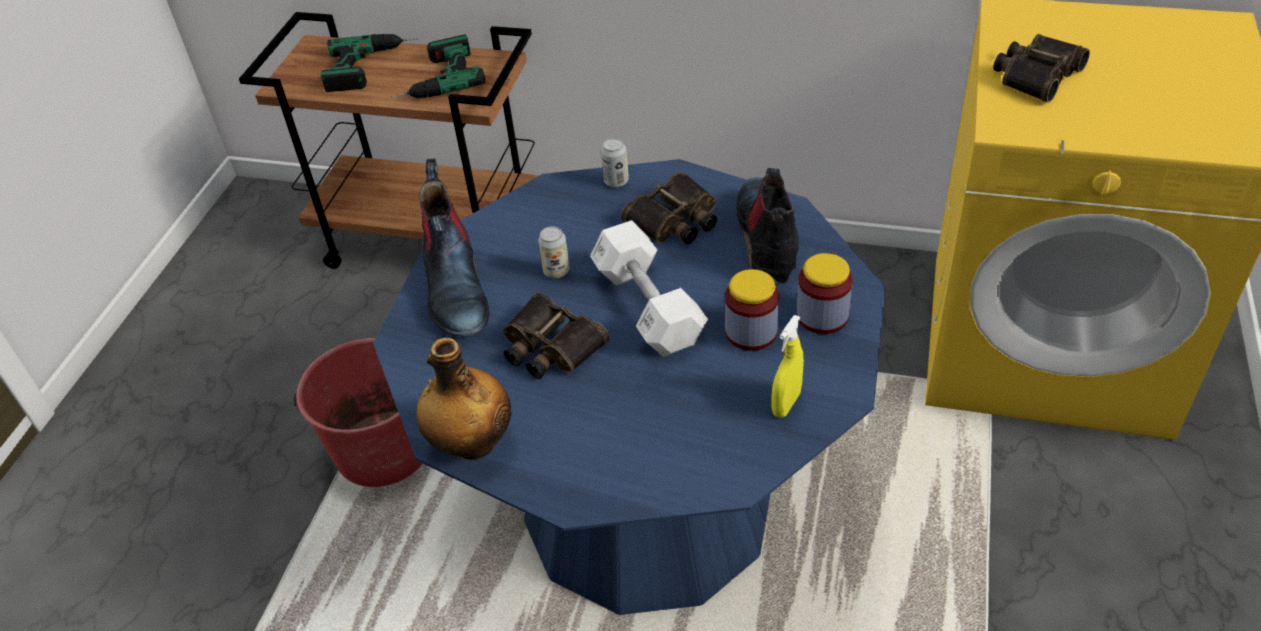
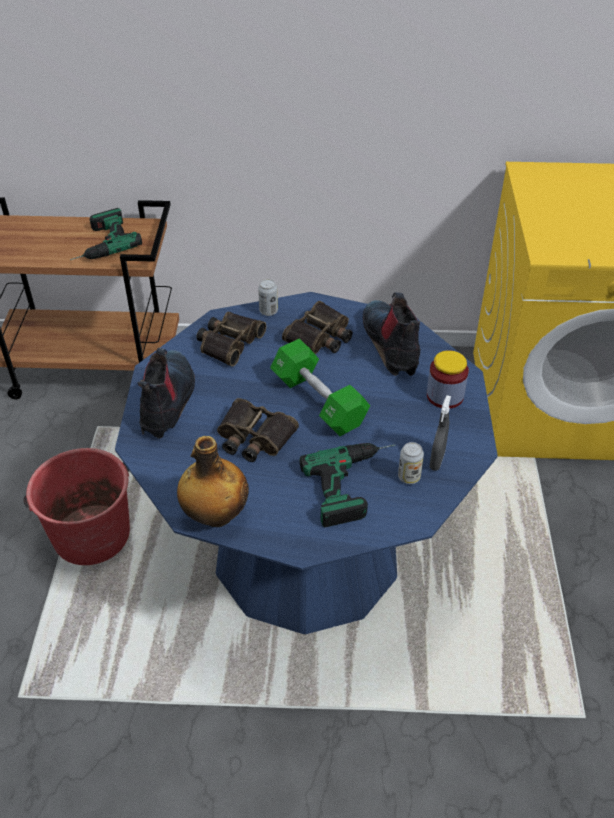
camera: 15 degrees left, 0 degrees up
power drill [321,34,418,92] -> power drill moved to [300,443,394,528]
boot [419,159,489,337] -> boot turned 150 degrees counterclockwise [138,348,195,438]
can [538,226,570,278] -> can moved to [398,442,424,484]
white dumbbell [590,220,708,357] -> green dumbbell [270,339,370,436]
jar [725,269,779,351] -> none
yellow spray bottle [772,315,804,418] -> grey spray bottle [429,395,451,471]
binoculars [993,34,1090,103] -> binoculars moved to [197,312,266,367]

